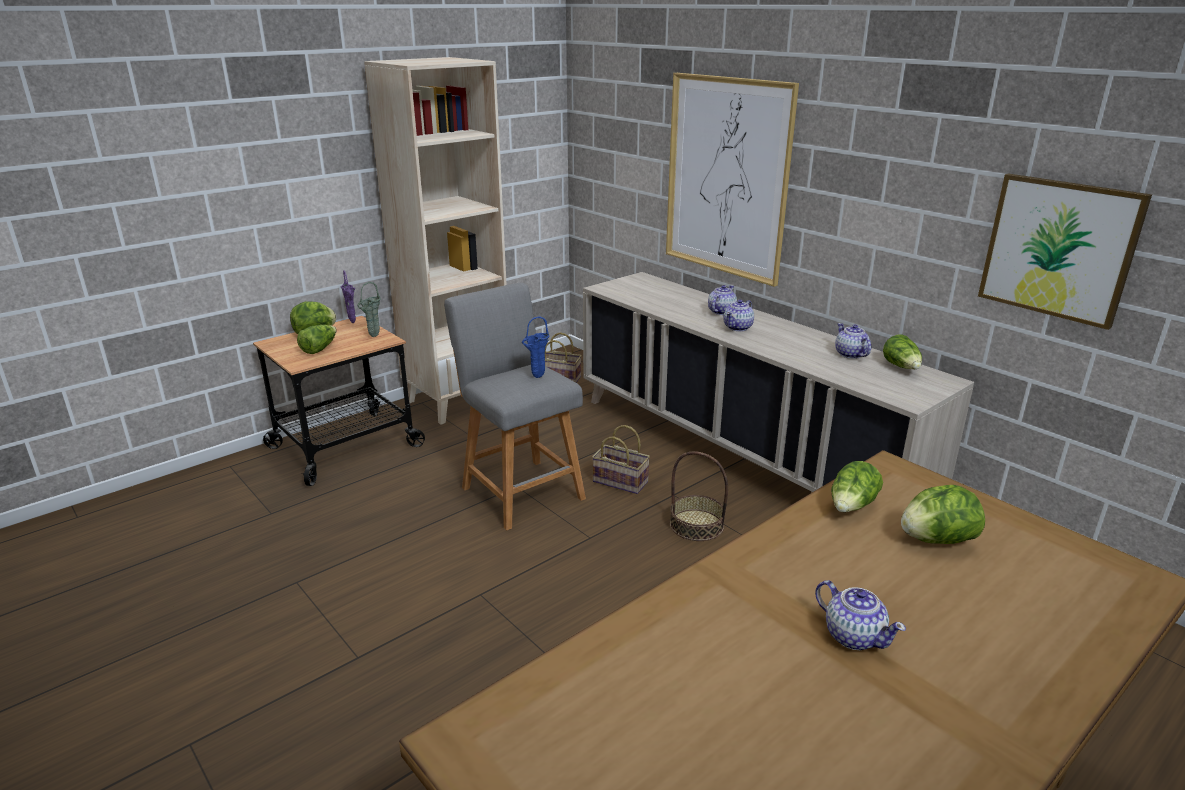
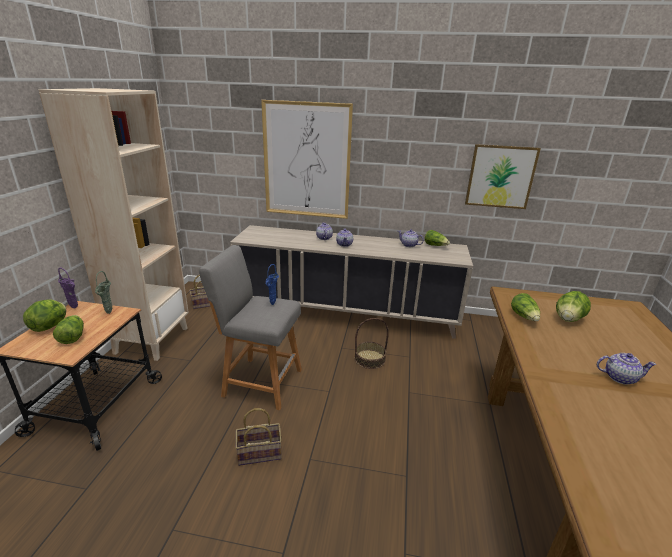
camera: 40 degrees left, 0 degrees up
basket [592,425,650,494] -> basket moved to [235,408,282,466]

